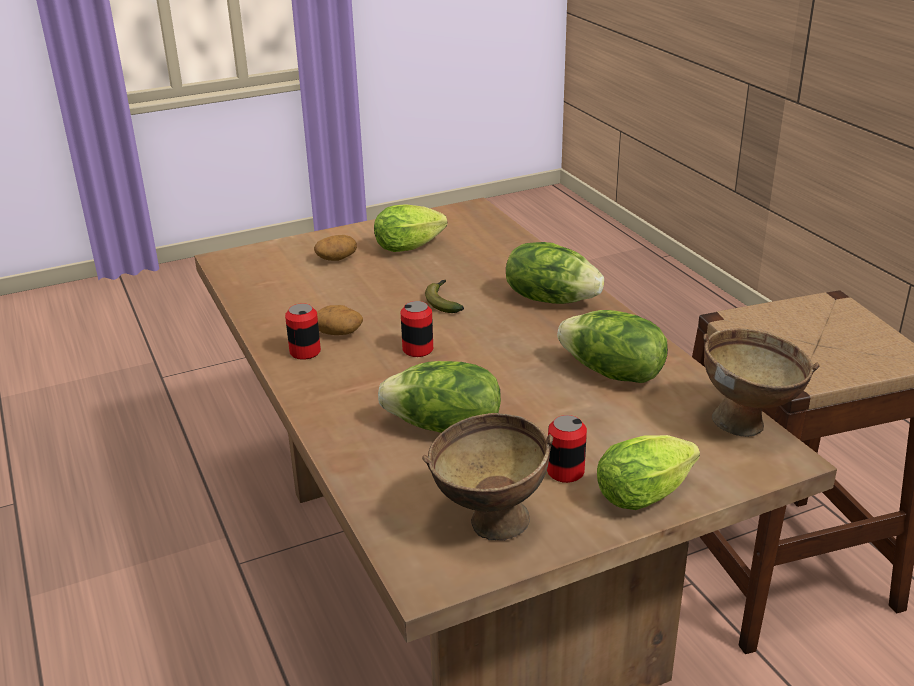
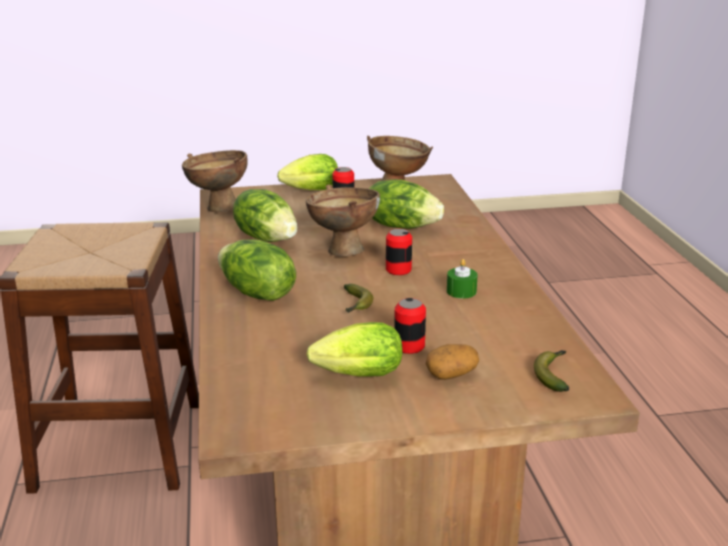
camera: 165 degrees left, 5 degrees down
can [285,303,321,360] -> can moved to [394,298,426,354]
potato [317,305,363,335] -> green candle [447,259,478,298]
none -> brown bowl [306,184,380,257]
none -> banana [534,350,569,392]

